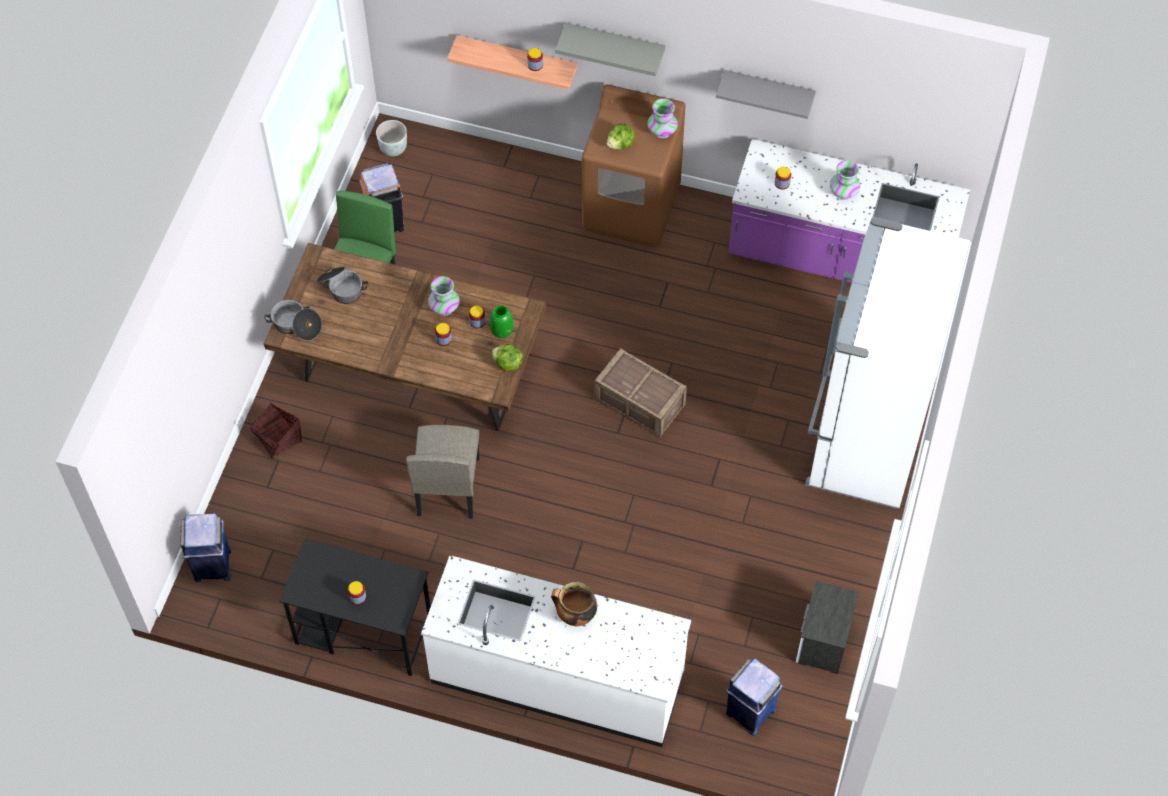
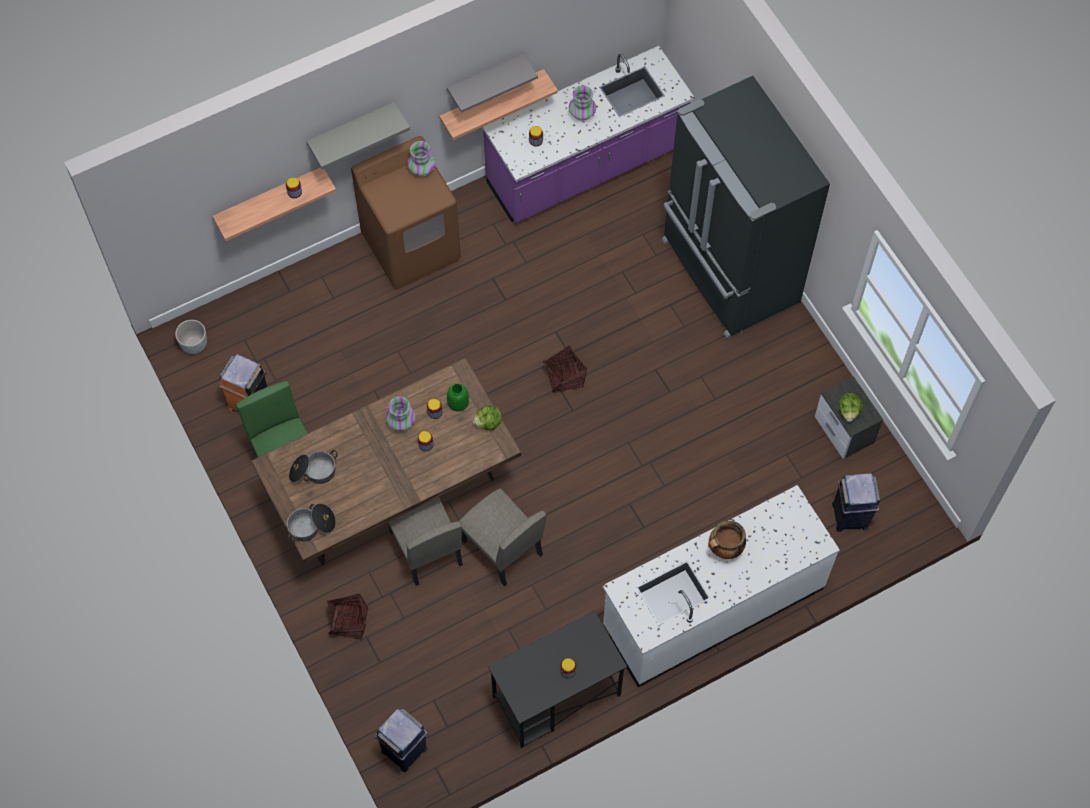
camera: 45 degrees left, 5 degrees up
crate [594,348,687,438] -> basket [543,346,587,394]
lettuce [607,123,635,150] -> lettuce moved to [839,393,863,422]
white fridge [805,217,970,509] -> black fridge [662,76,830,339]
none -> beige chair [387,497,463,586]
none -> shelf [439,69,558,140]

